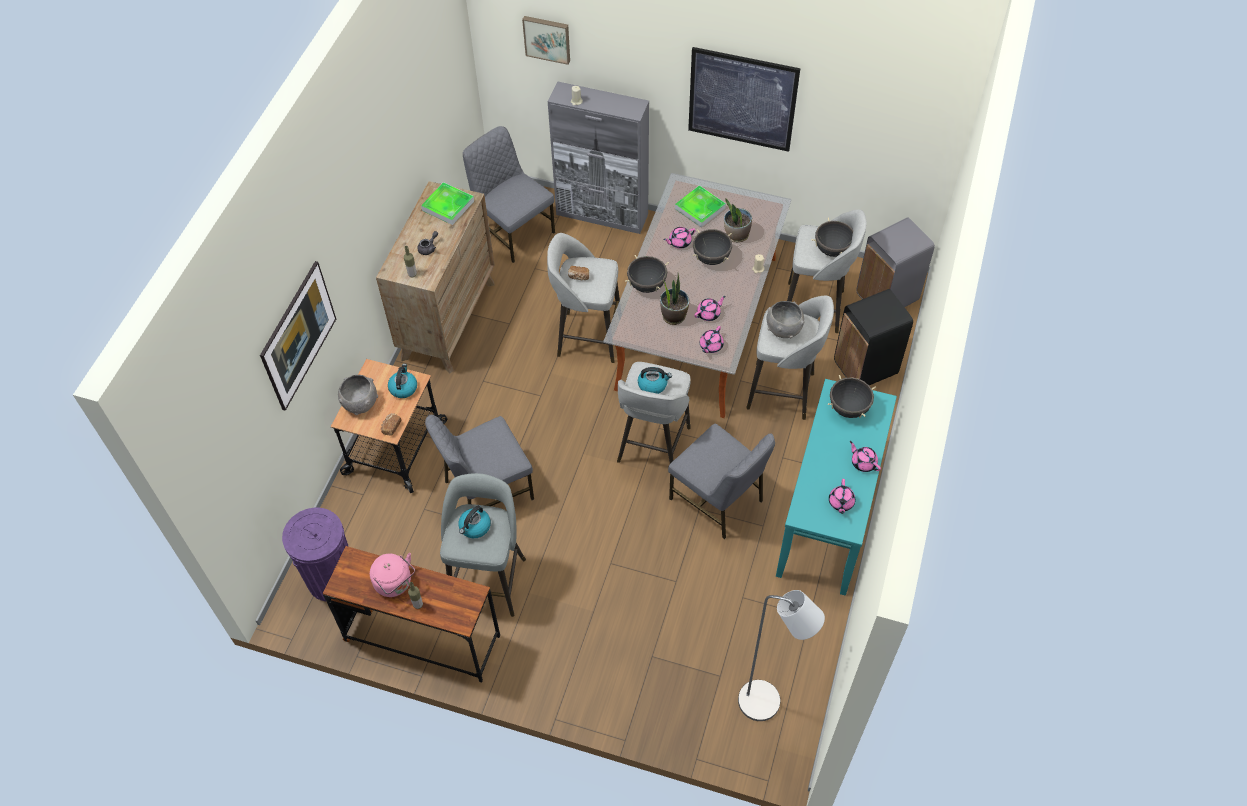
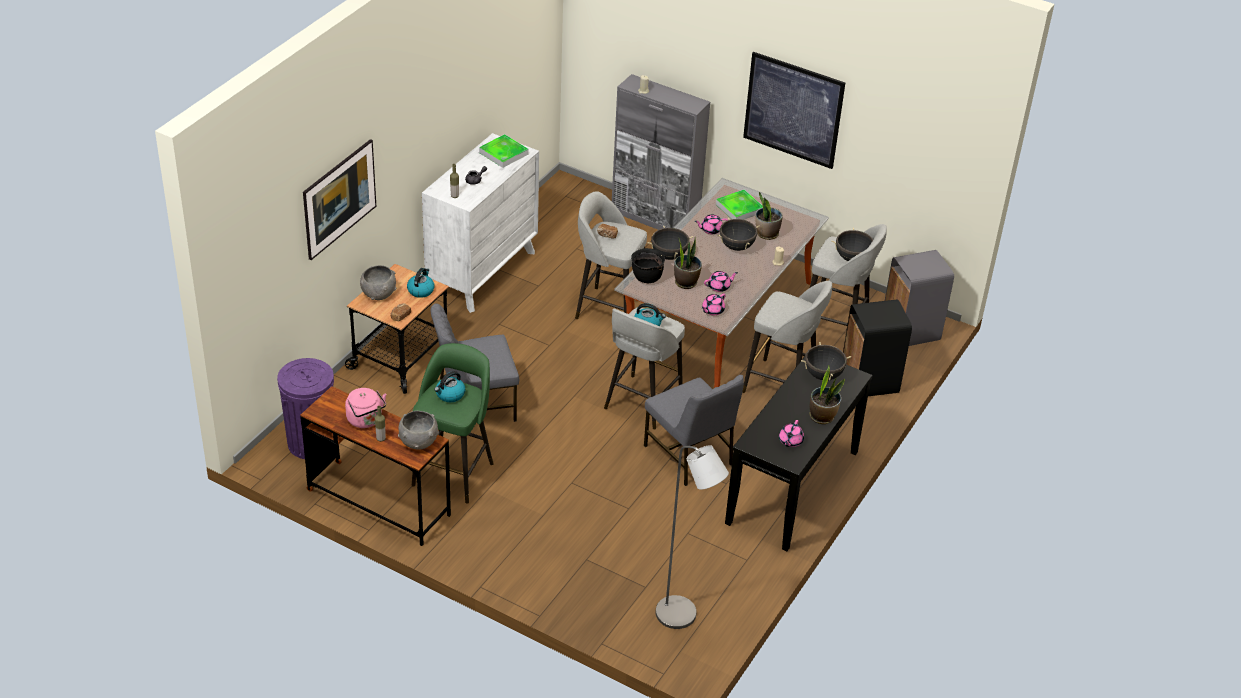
camera: 10 degrees right, 15 degrees down
brown dresser [376,181,495,374] -> white dresser [422,133,539,313]
grey stool [440,473,526,617] -> green stool [412,343,494,504]
grey chair [463,126,555,263] -> none
picture [522,16,570,65] -> none
grey bowl [766,301,805,338] -> grey bowl moved to [398,411,439,449]
turquoise console table [776,379,897,596] -> black console table [725,355,873,551]
pink teapot [850,441,881,472] -> potted plant [810,366,845,424]
none -> black cooking pot [631,248,665,283]

